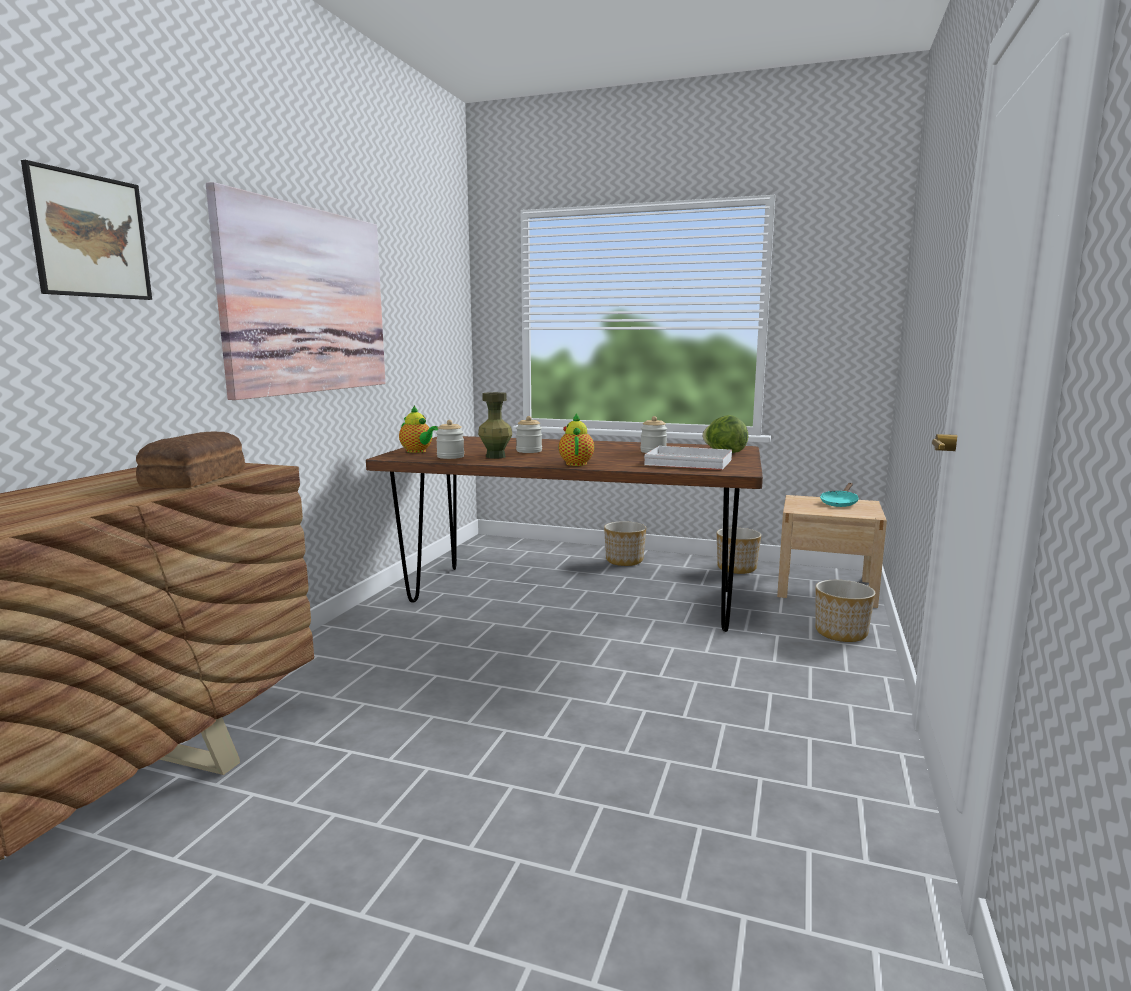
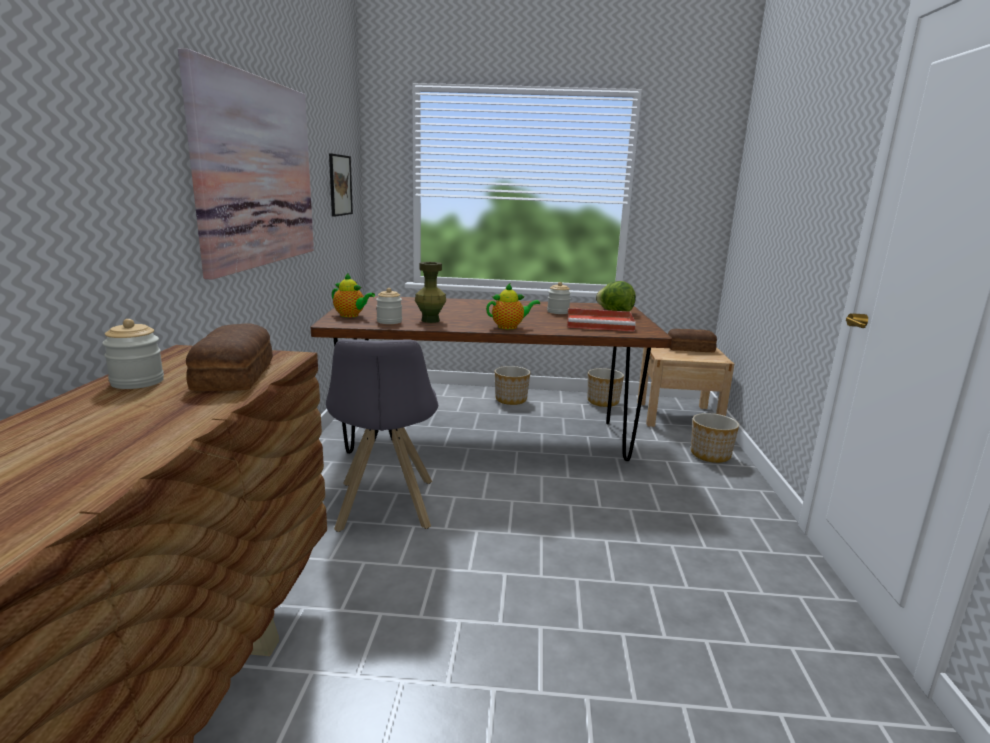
camera: 15 degrees left, 5 degrees up
picture [21,160,152,300] -> picture moved to [329,153,353,217]
jar [516,416,542,453] -> jar moved to [102,319,164,389]
teapot [559,413,594,466] -> teapot turned 90 degrees clockwise [486,283,540,329]
white tray [644,446,732,470] -> red tray [567,308,636,332]
turquoise frying pan [820,483,859,507] -> bread [668,329,717,352]
none -> grey chair [326,339,438,532]

